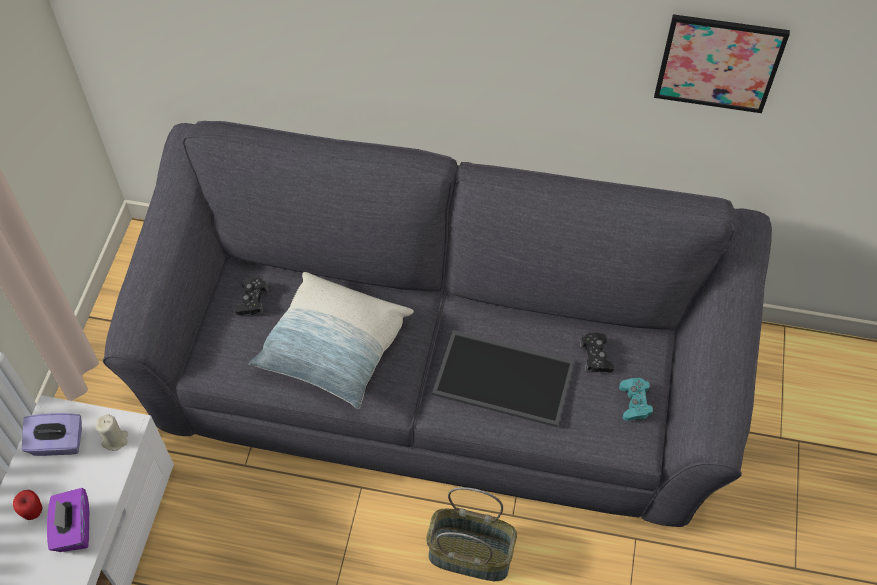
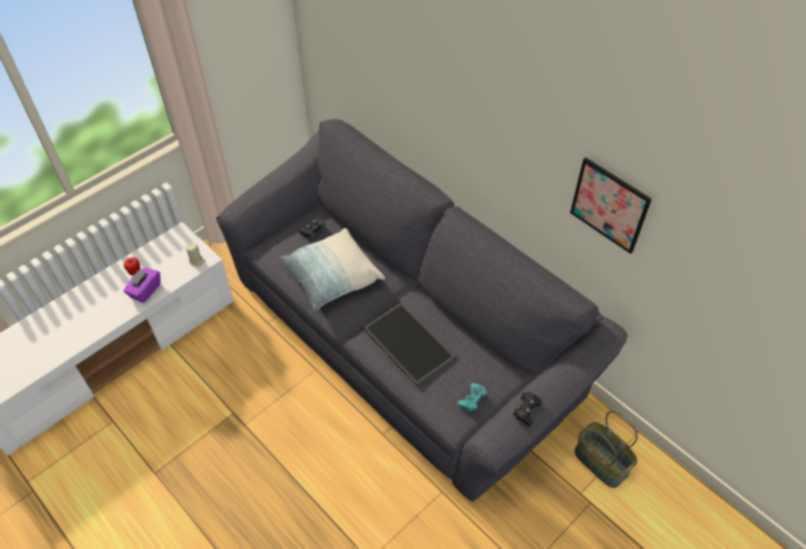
camera: 35 degrees right, 5 degrees down
purple tissue box [22,413,82,456] -> none
basket [426,487,517,581] -> basket moved to [574,411,638,488]
black game controller [579,333,614,373] -> black game controller moved to [513,392,542,426]

